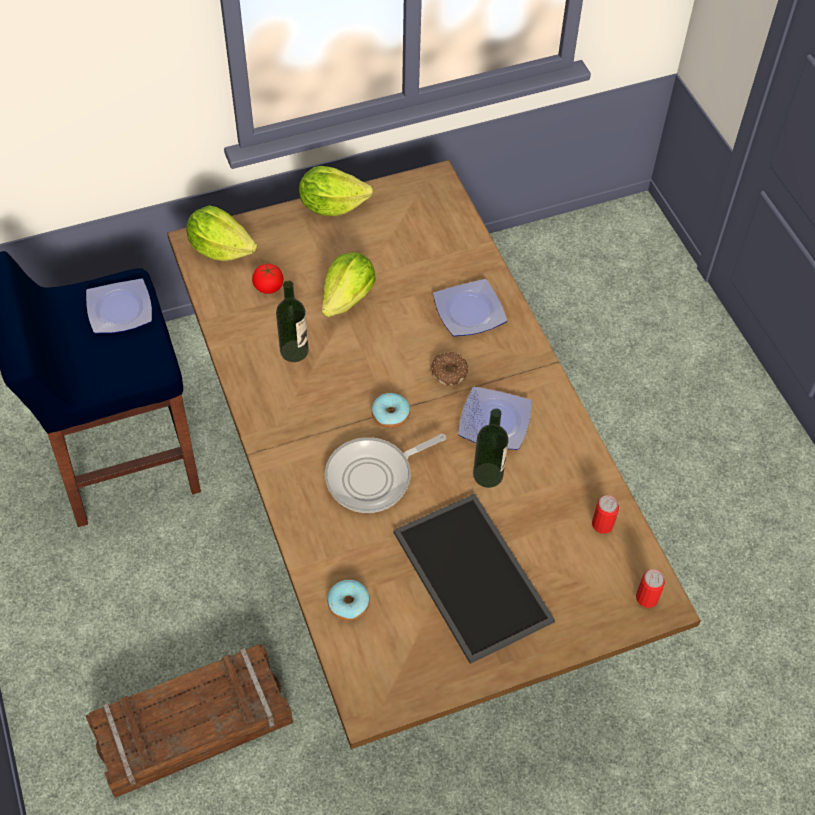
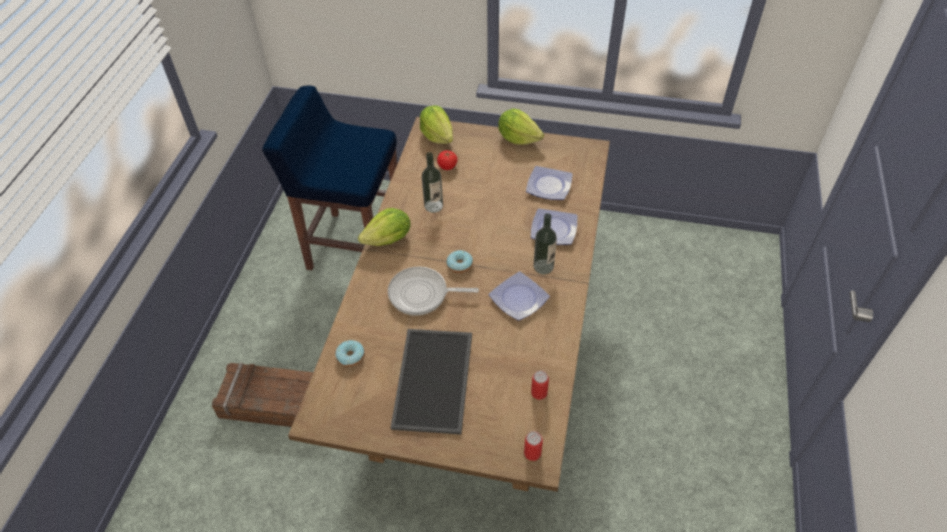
camera: 35 degrees right, 5 degrees down
plate [86,279,152,333] -> plate moved to [526,166,573,200]
lettuce [322,252,376,317] -> lettuce moved to [358,208,411,246]
donut [431,352,468,386] -> none
bottle [473,408,509,488] -> bottle moved to [533,213,557,274]

